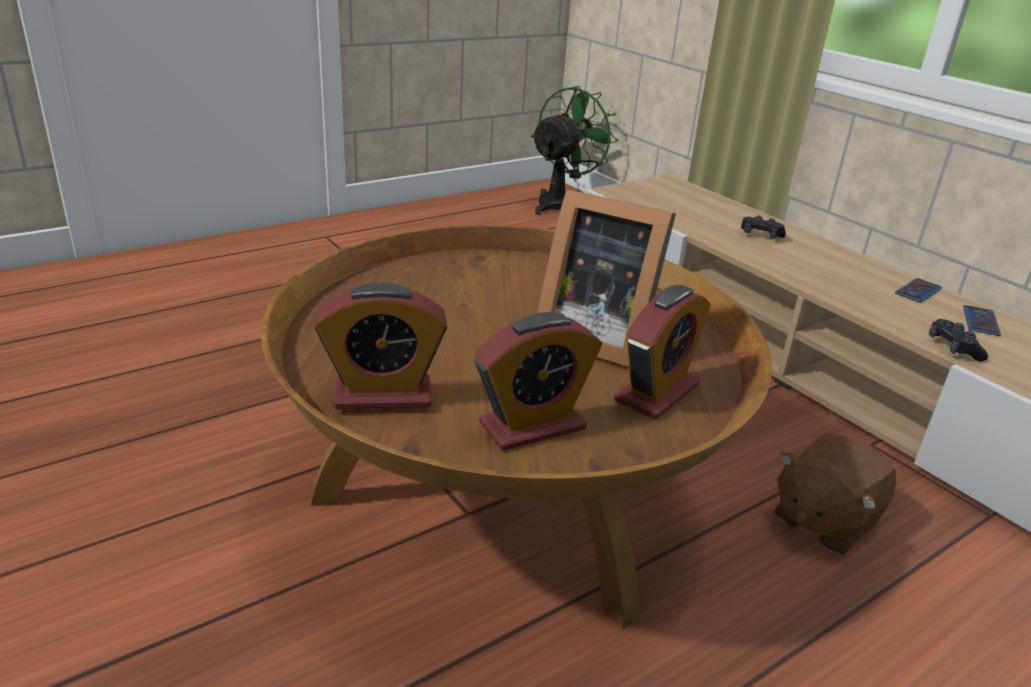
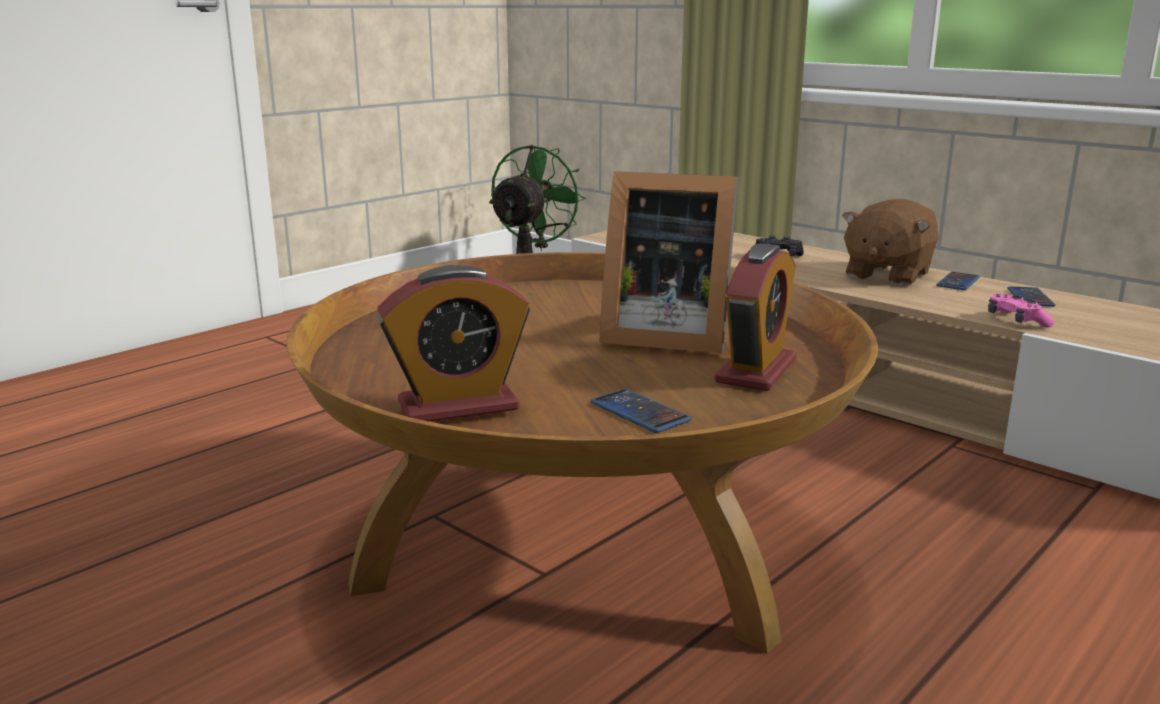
camera: 10 degrees left, 10 degrees down
alarm clock [474,312,603,451] -> phone [591,389,692,433]
brown plush toy [774,433,896,555] -> brown plush toy moved to [842,199,939,286]
black game controller [929,319,988,362] -> pink game controller [988,294,1054,327]

